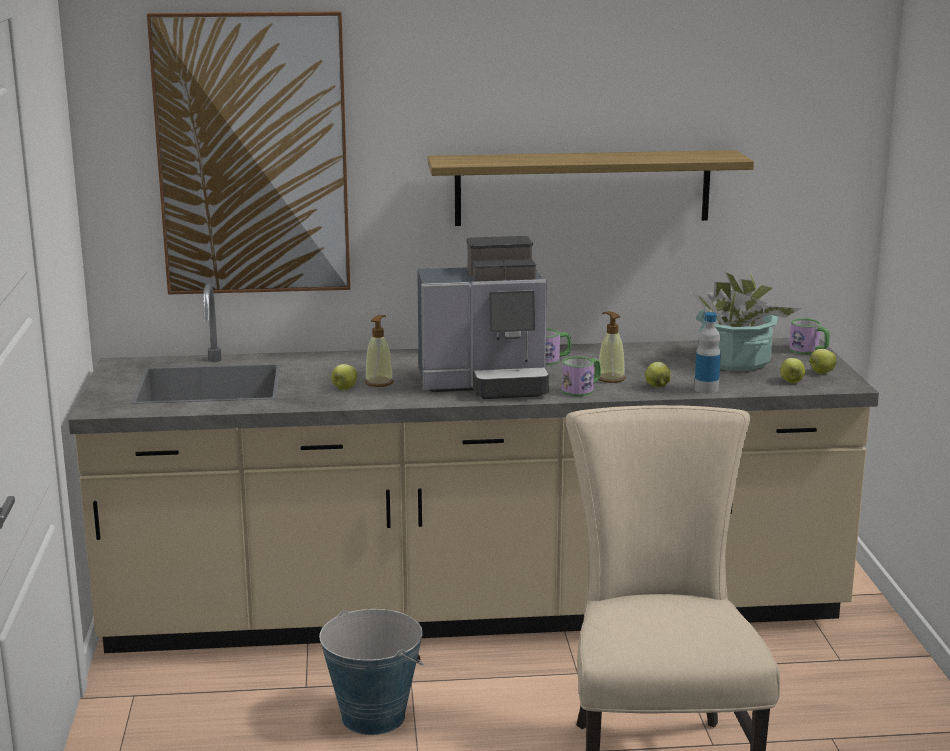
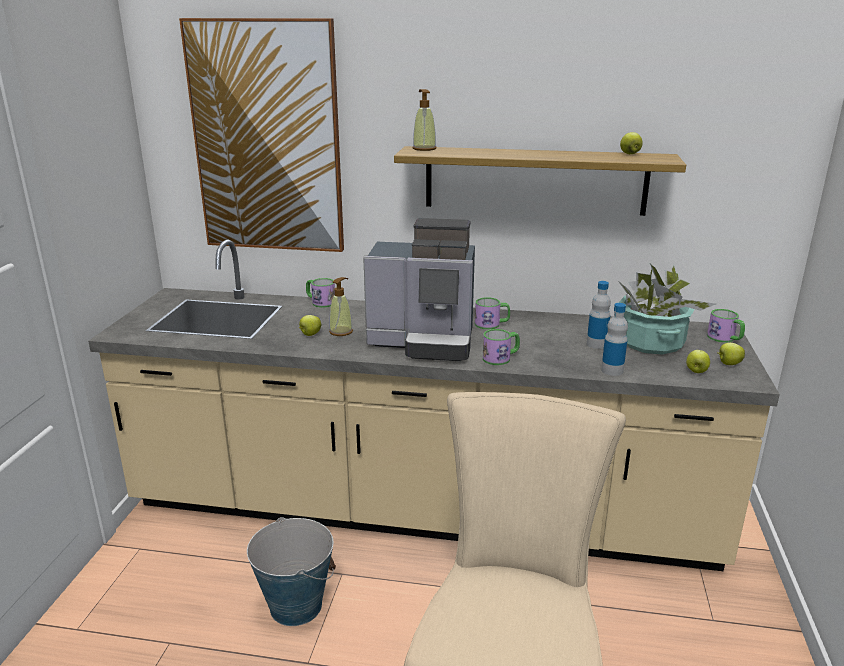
camera: 15 degrees right, 5 degrees up
soap dispenser [599,311,626,383] -> soap dispenser moved to [412,89,437,151]
apple [645,362,671,387] -> apple moved to [620,132,642,154]
none -> mug [306,278,335,308]
none -> bottle [587,281,611,349]

